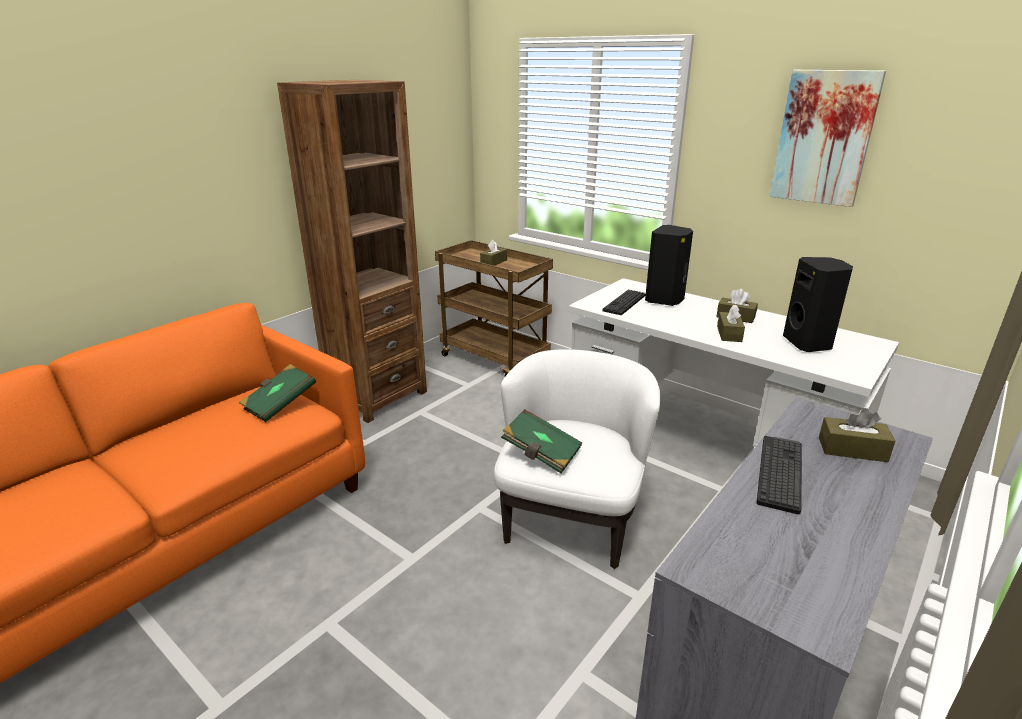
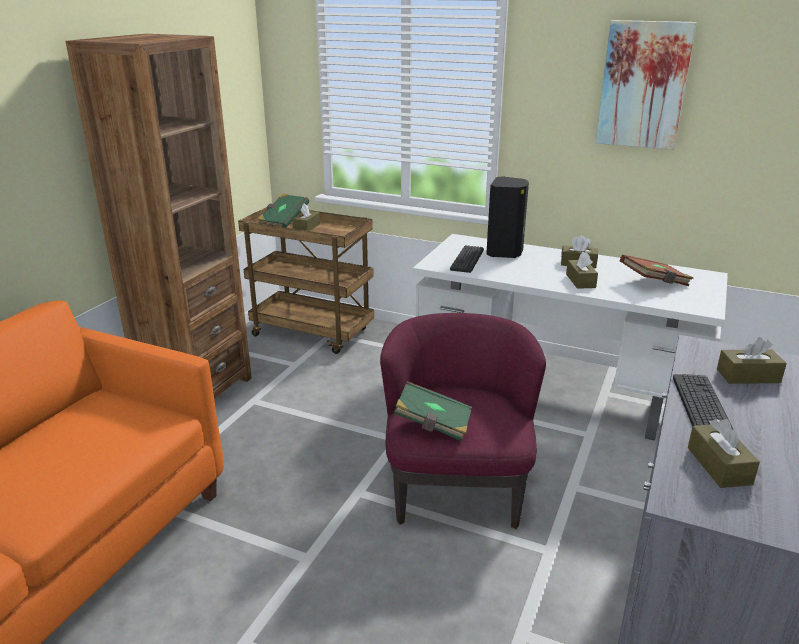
camera: 15 degrees left, 0 degrees up
green book [239,364,316,422] -> green book moved to [257,193,309,227]
white armchair [494,349,660,569] -> purple armchair [380,313,546,529]
black speaker [783,257,853,352] -> brown book [620,255,694,286]
none -> brown tissue box [688,419,760,488]

